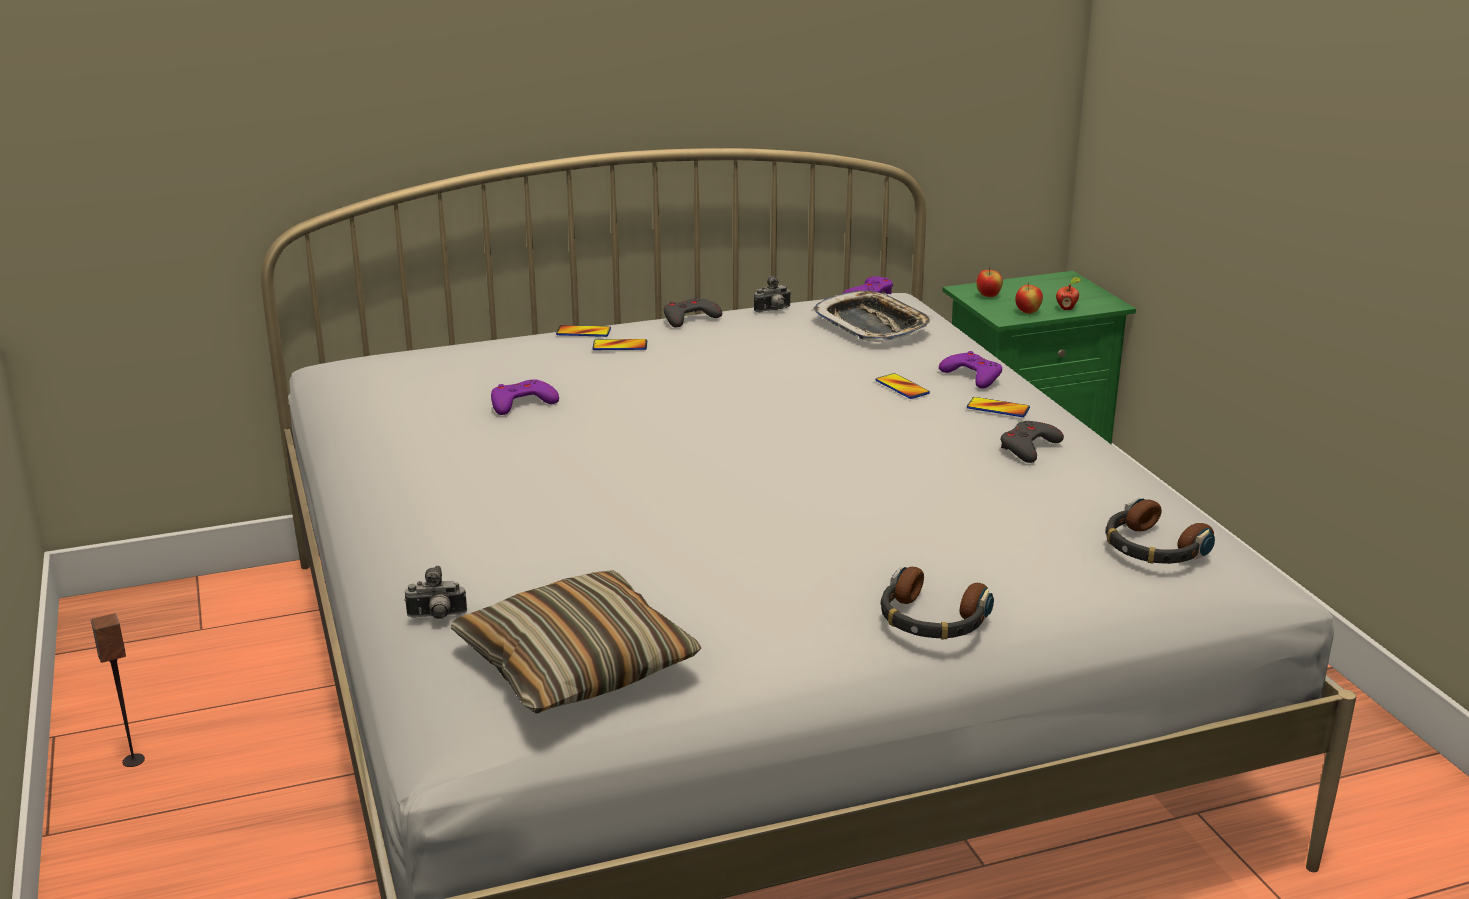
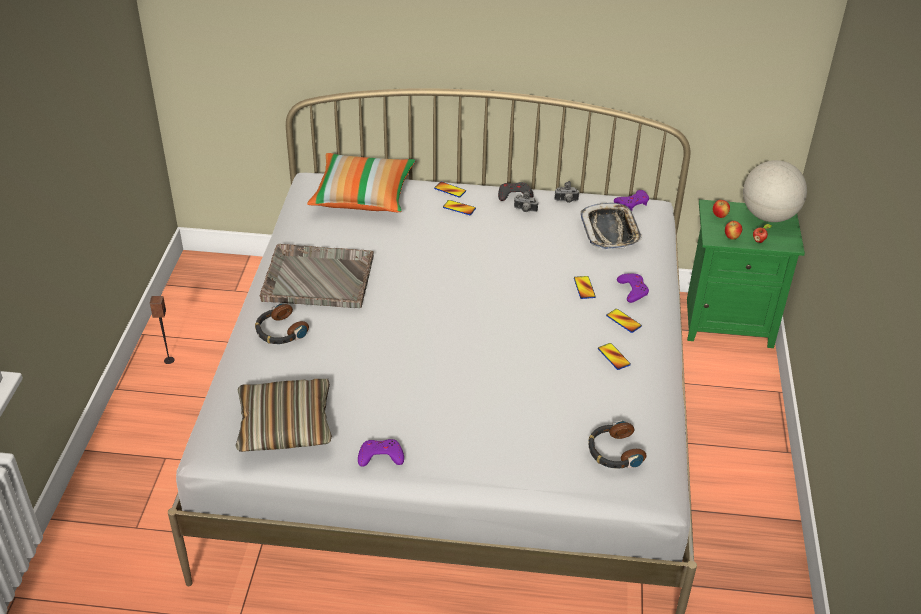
camera: 25 degrees right, 15 degrees up
camera [404,566,467,619] -> camera moved to [514,191,538,212]
purple game controller [491,379,559,415] -> purple game controller moved to [358,439,404,466]
headphones [881,567,994,639] -> headphones moved to [255,303,309,344]
grey game controller [1001,421,1064,463] -> phone [598,343,631,370]
none -> grey tray [260,244,374,308]
none -> pillow [307,153,416,212]
none -> globe [743,160,807,222]

